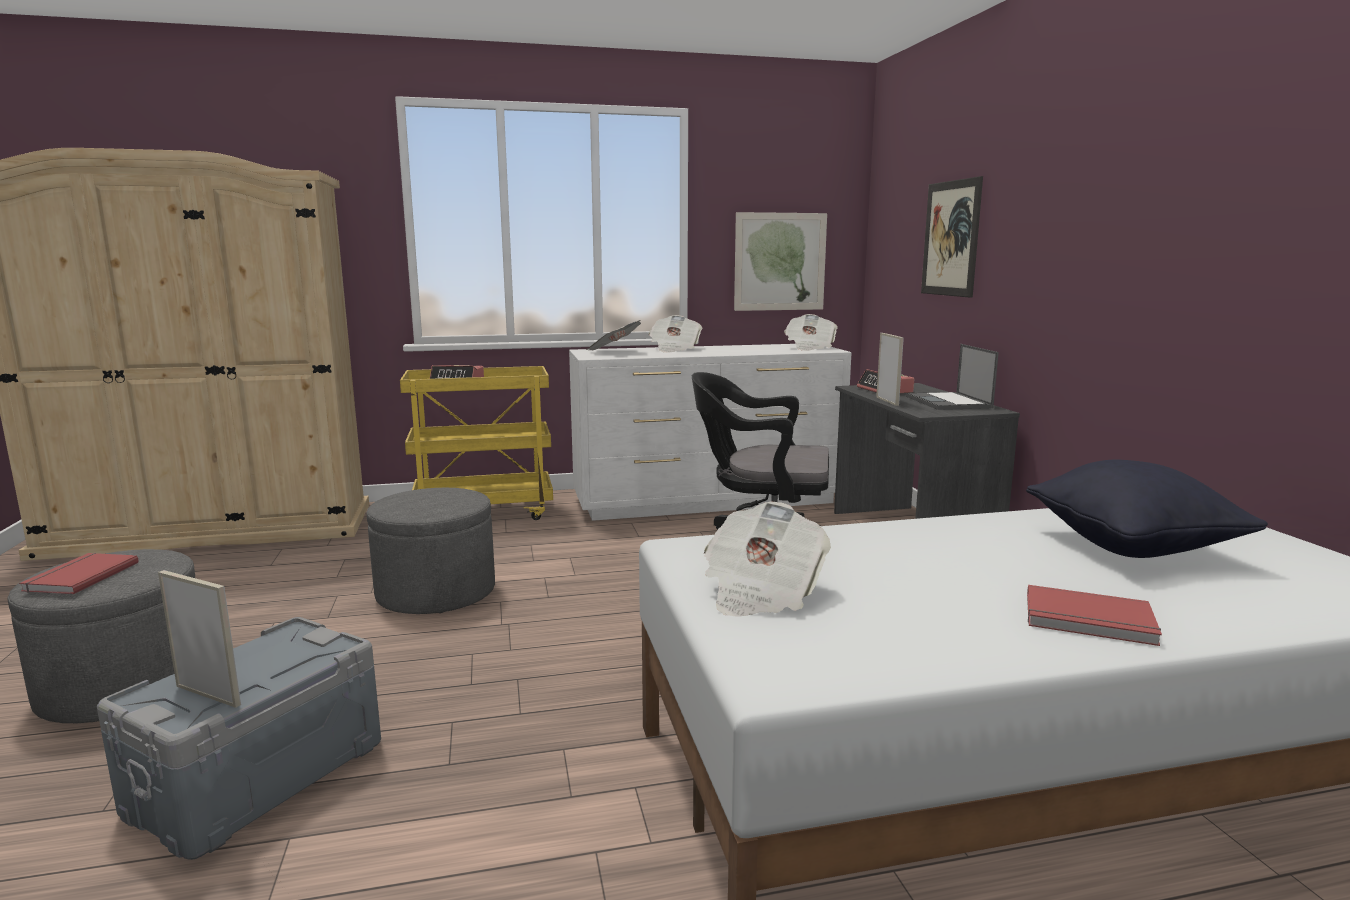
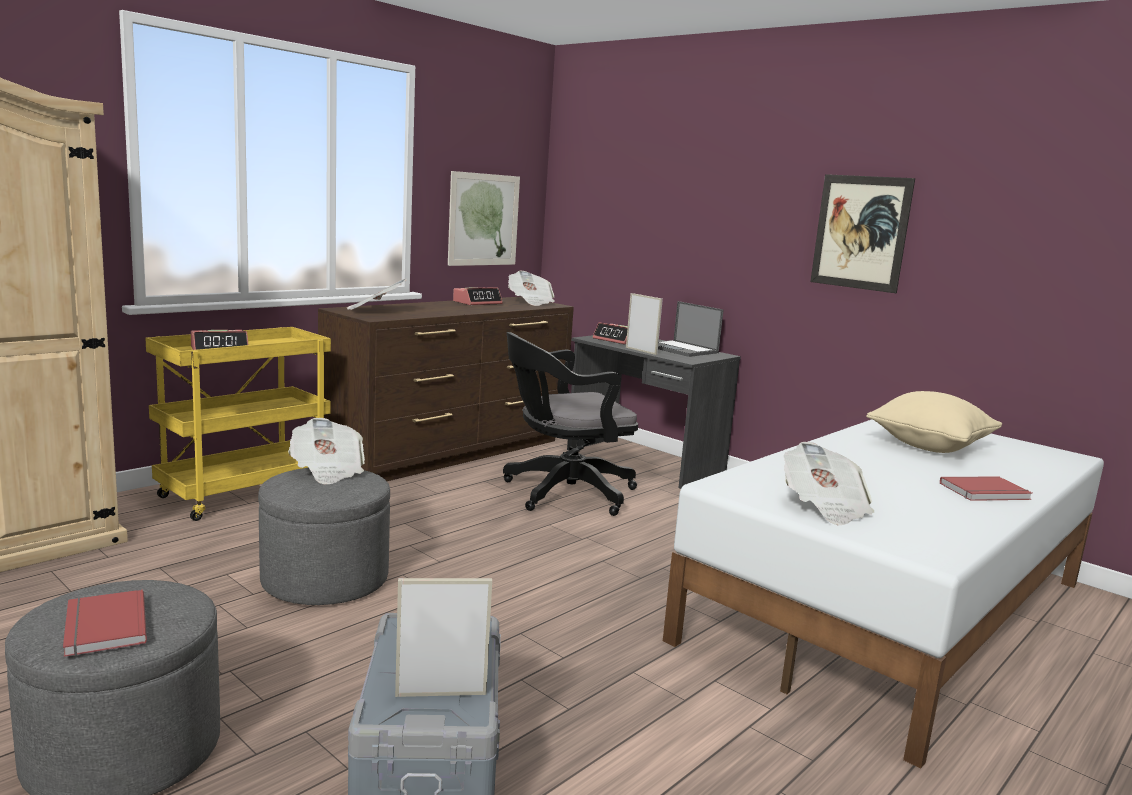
camera: 35 degrees left, 0 degrees up
white dresser [569,344,851,521] -> brown dresser [318,297,574,481]
newspaper [649,315,702,352] -> newspaper moved to [288,418,365,485]
picture [921,176,983,298] -> picture moved to [810,174,915,293]
black pillow [1026,460,1268,558] -> beige pillow [866,391,1002,453]
none -> alarm clock [453,287,503,305]

